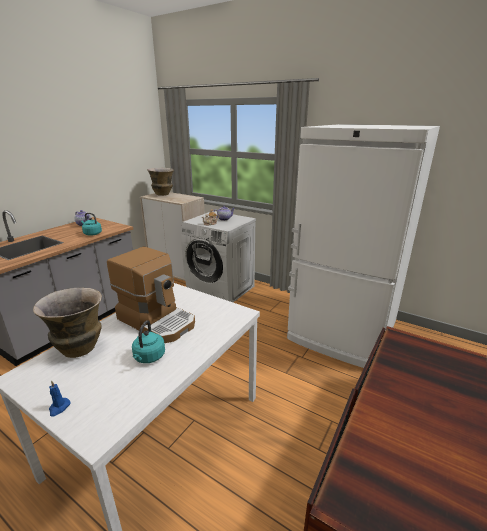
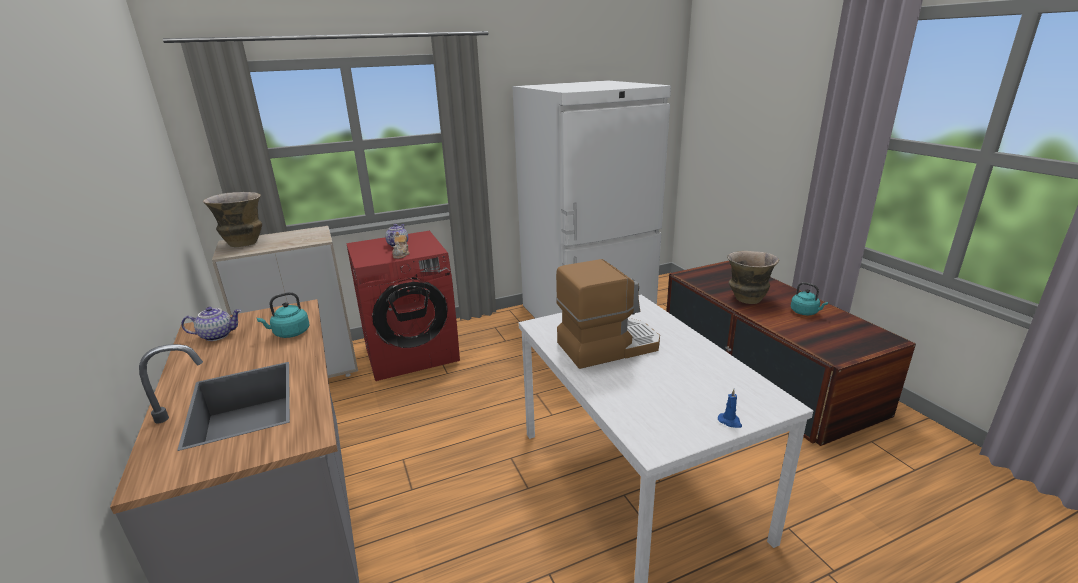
camera: 55 degrees left, 0 degrees up
vase [33,287,102,358] -> vase moved to [727,251,779,304]
turquoise kettle [132,320,165,363] -> turquoise kettle moved to [791,282,828,315]
white washing machine [181,211,256,302] -> red washing machine [346,231,460,381]

